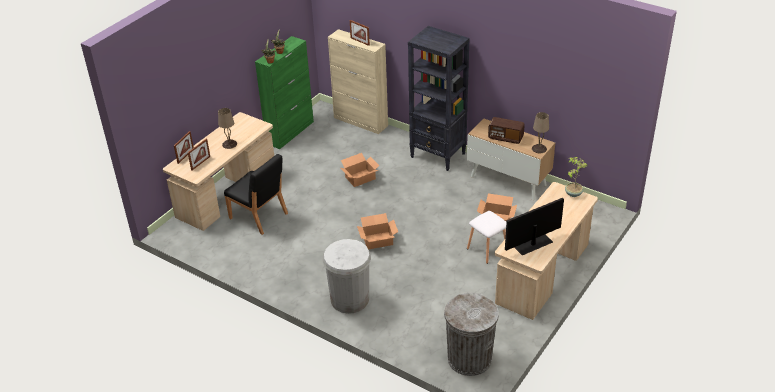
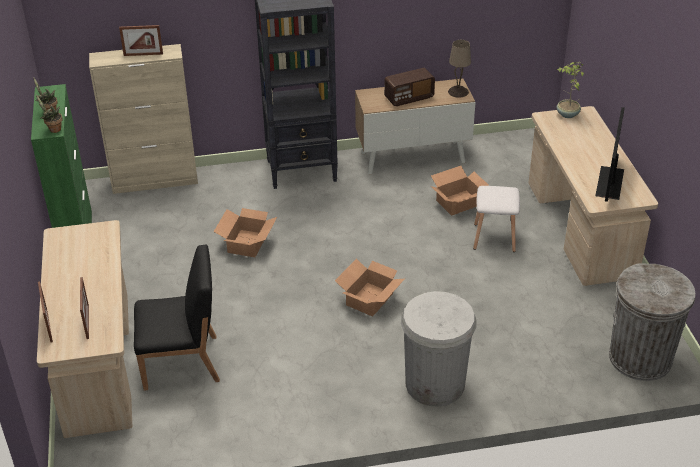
camera: 45 degrees left, 0 degrees up
beige table lamp [218,108,237,149] -> none

